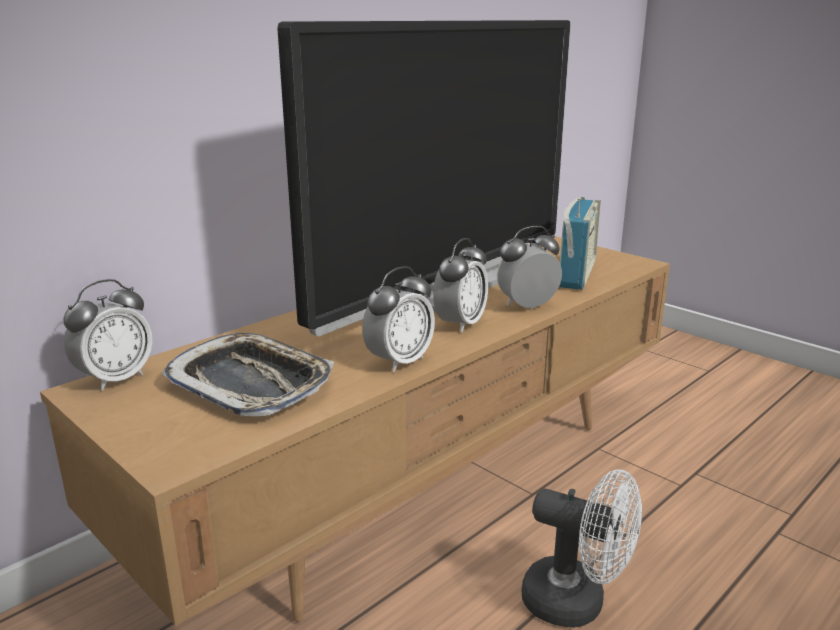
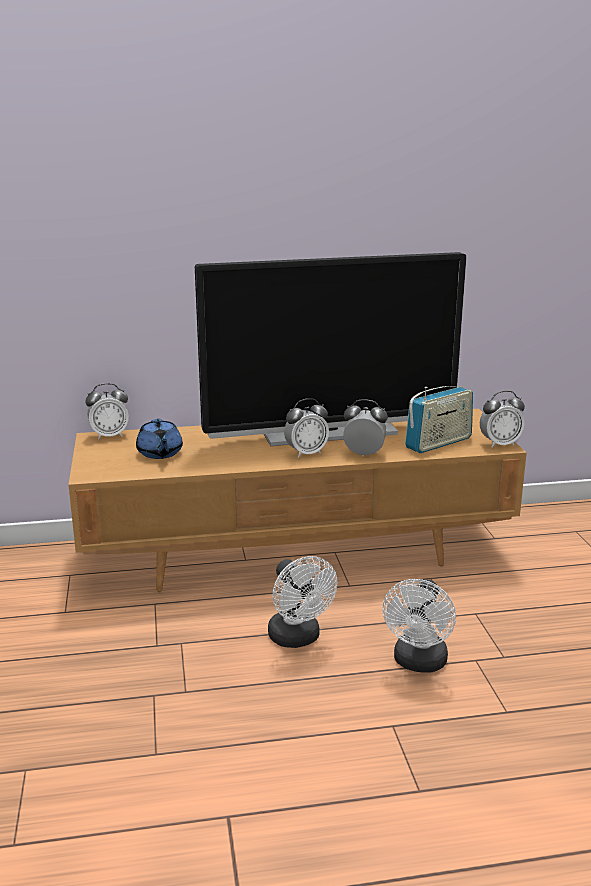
camera: 35 degrees right, 0 degrees up
tray [161,333,334,417] -> blue teapot [136,419,183,459]
alarm clock [362,266,435,372] -> alarm clock moved to [480,391,525,448]
none -> white fan [383,579,456,673]

